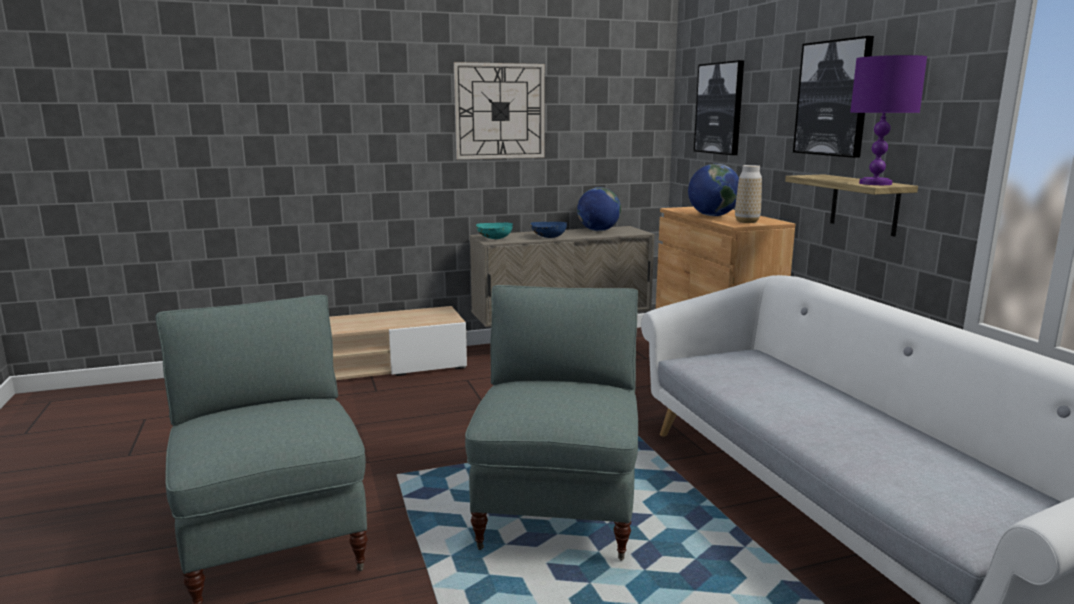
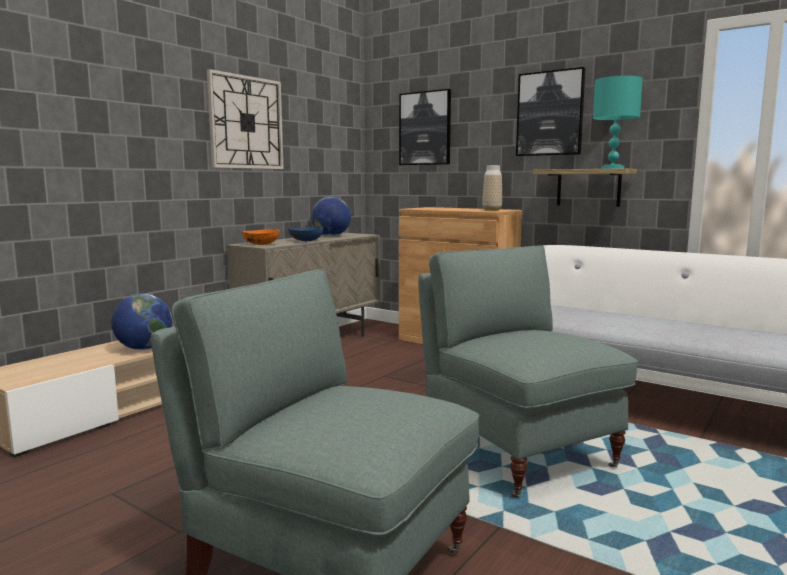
camera: 35 degrees left, 5 degrees down
turquoise bowl [476,223,513,239] -> orange bowl [241,229,280,245]
globe [688,164,739,216] -> globe moved to [111,294,172,350]
purple table lamp [850,55,927,185] -> turquoise table lamp [593,75,643,169]

